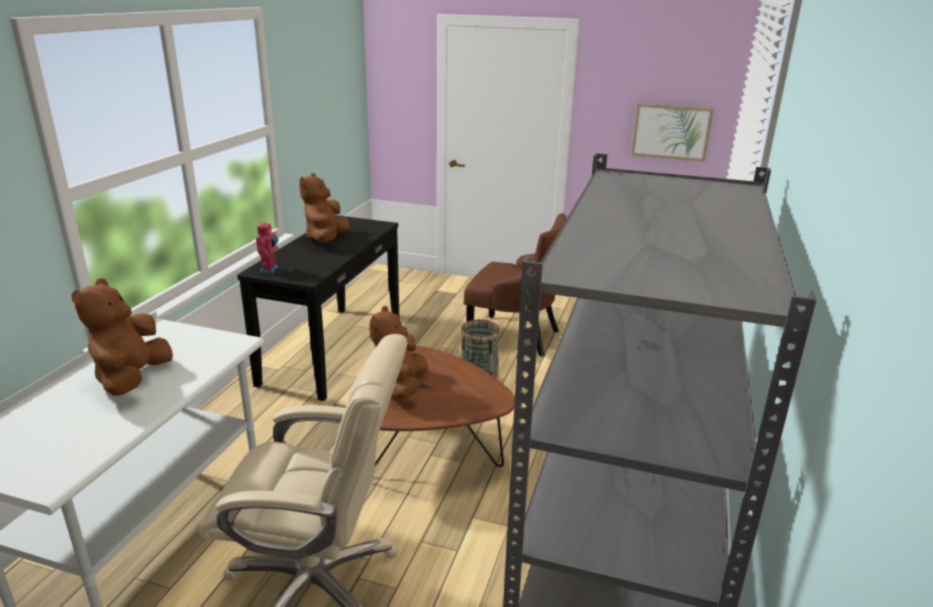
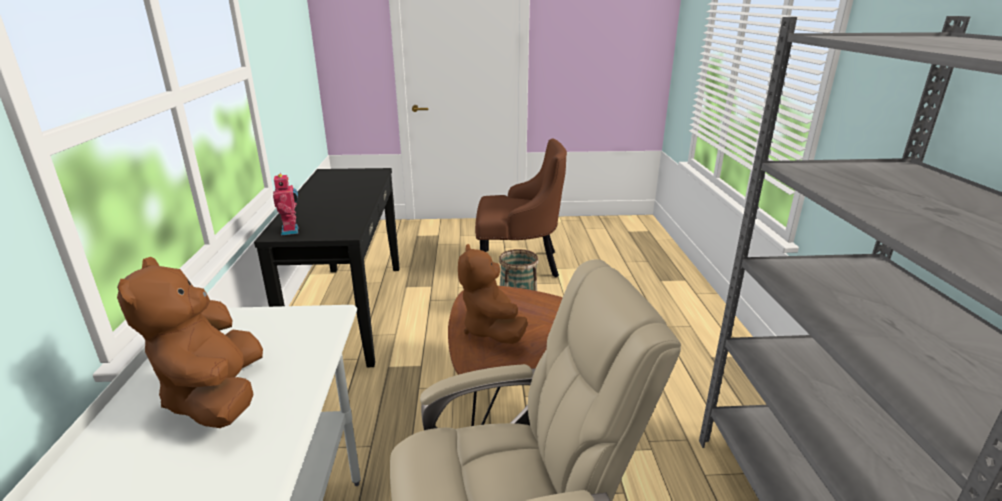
camera: 20 degrees left, 0 degrees up
brown plush toy [299,173,350,242] -> none
picture [631,103,714,162] -> none

